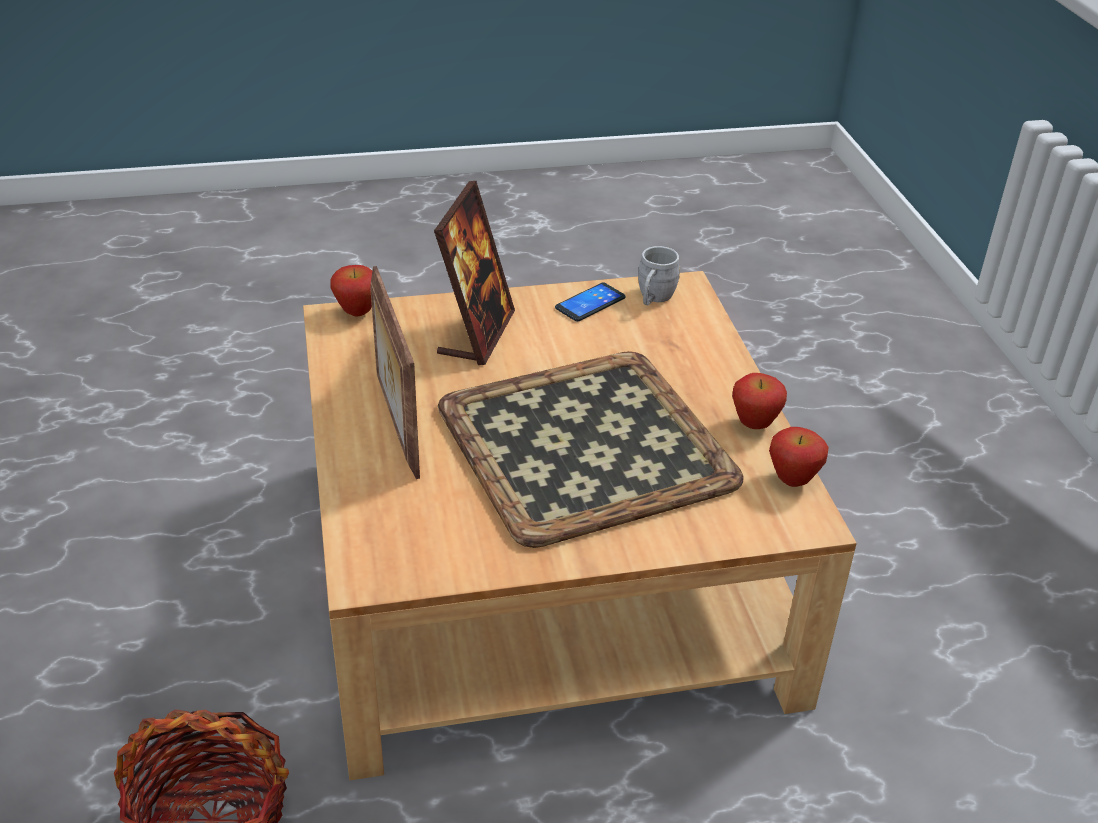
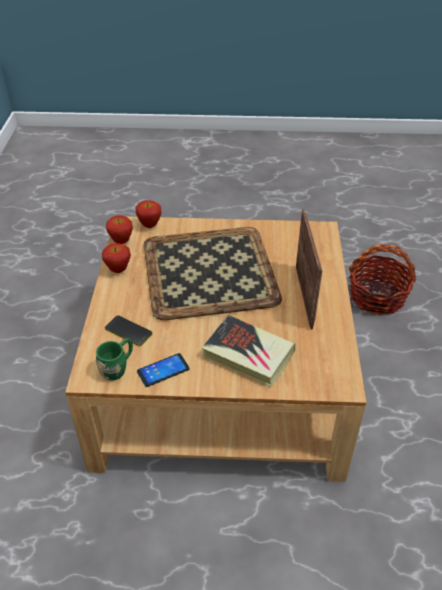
camera: 165 degrees left, 5 degrees up
apple [330,265,372,317] -> apple moved to [136,200,162,228]
picture frame [434,181,515,365] -> book [202,315,296,387]
grey mug [638,246,680,305] -> green mug [96,338,133,381]
none -> phone [105,315,152,347]

